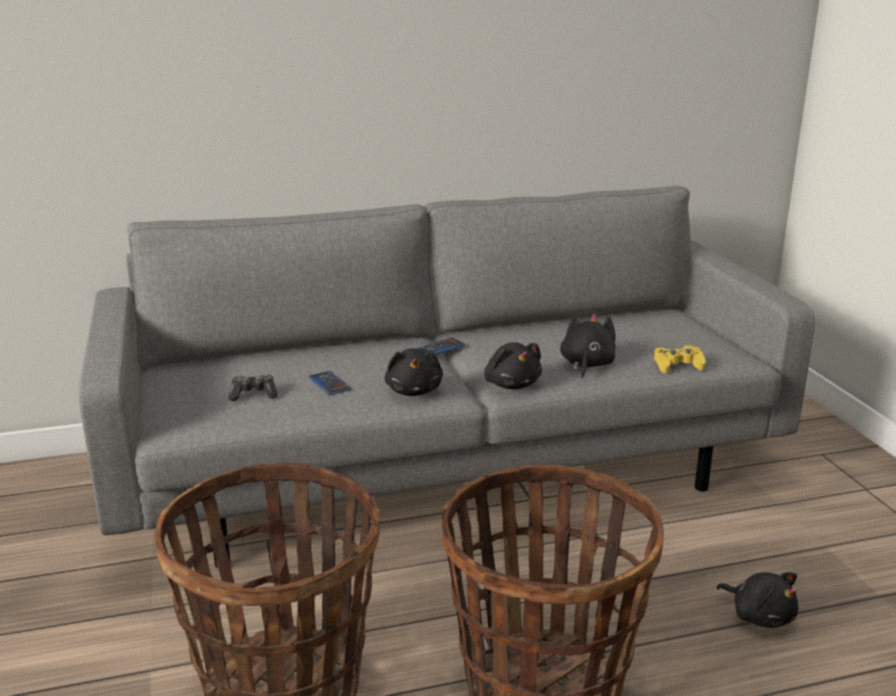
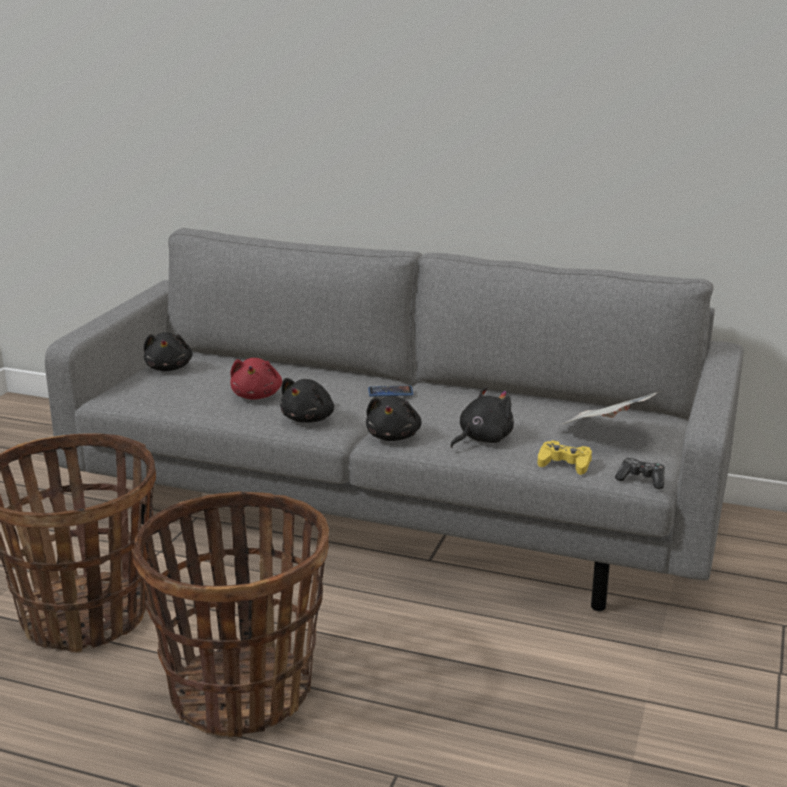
camera: 35 degrees right, 0 degrees up
game controller [228,375,278,401] -> game controller moved to [615,458,665,489]
phone [308,371,351,395] -> red plush toy [230,358,282,400]
black plush toy [717,572,798,628] -> black plush toy moved to [144,332,193,371]
none -> newspaper [556,391,662,426]

